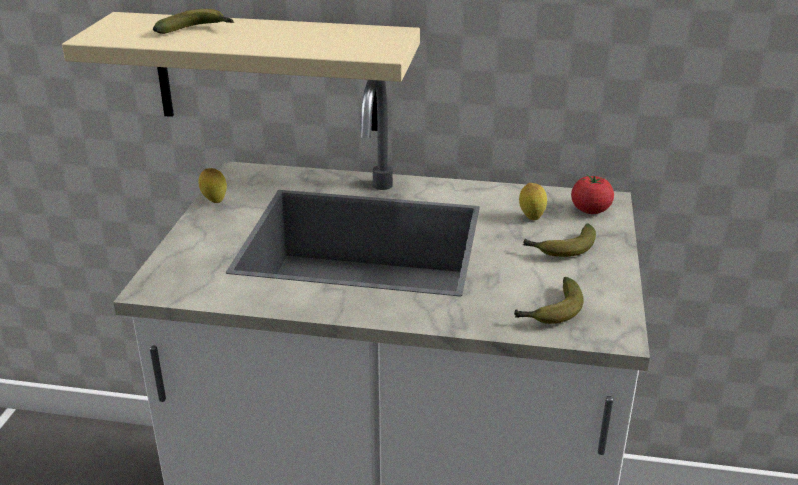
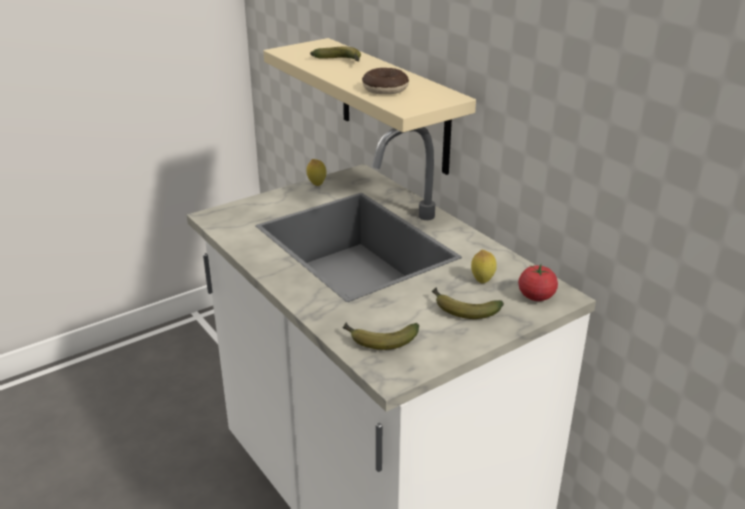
camera: 45 degrees right, 0 degrees up
none -> donut [362,68,409,94]

